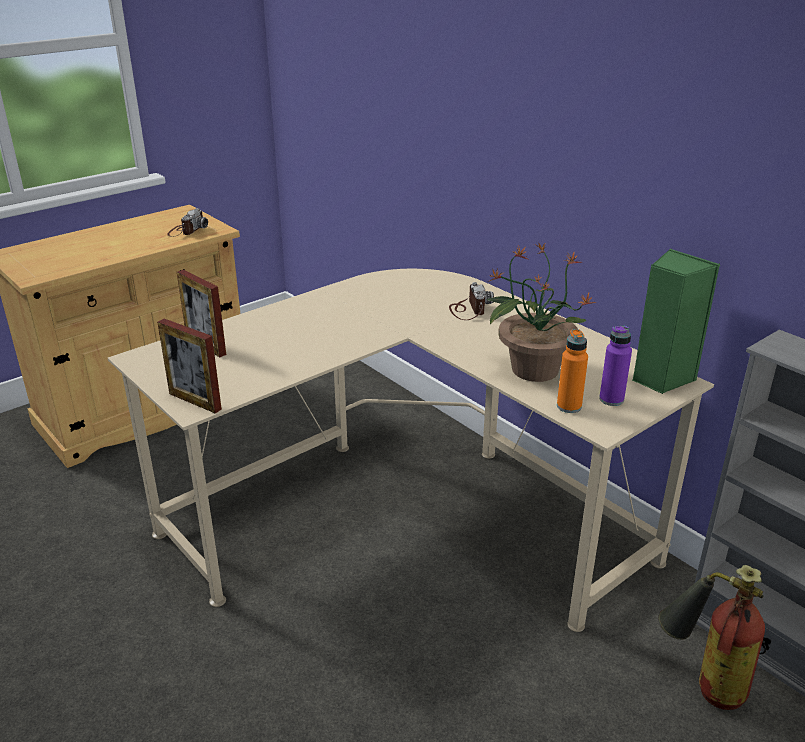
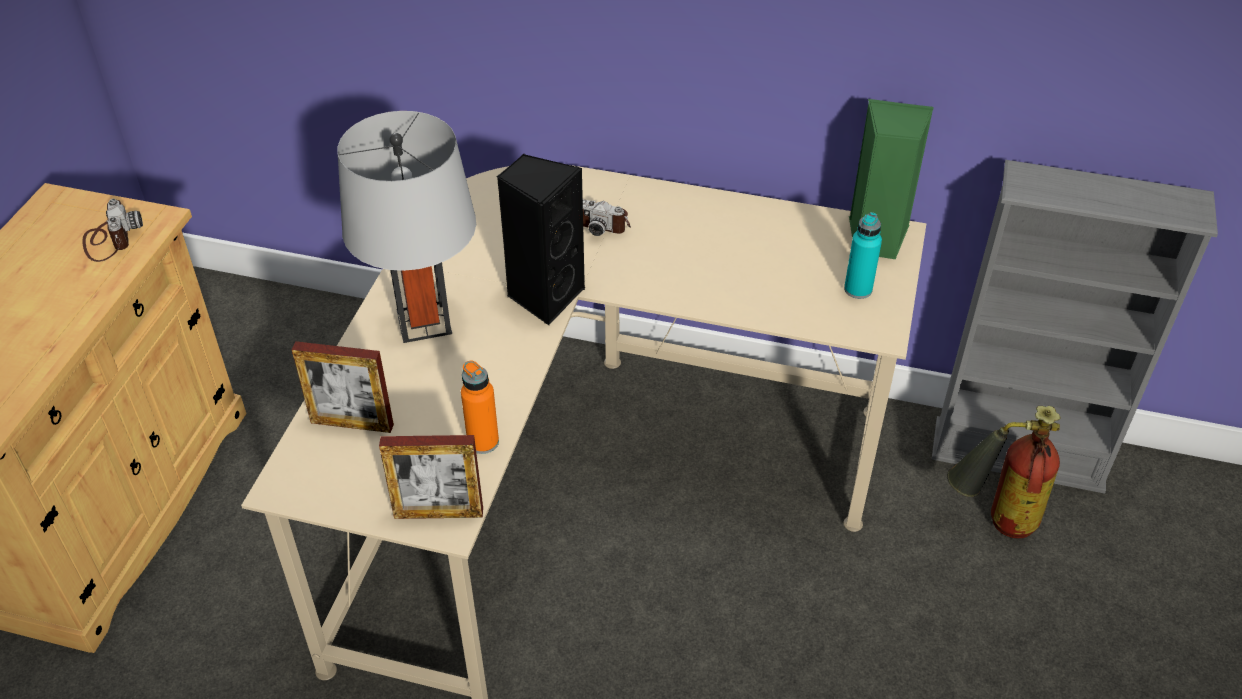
camera: 35 degrees left, 15 degrees up
camera [449,282,494,320] -> camera turned 150 degrees clockwise [583,199,631,236]
potted plant [487,242,596,382] -> none
orange bottle [557,329,588,413] -> orange bottle moved to [461,361,499,454]
purple bottle [599,325,632,406] -> turquoise bottle [844,212,882,299]
none -> grey table lamp [337,111,476,343]
none -> black speaker [497,154,585,325]

